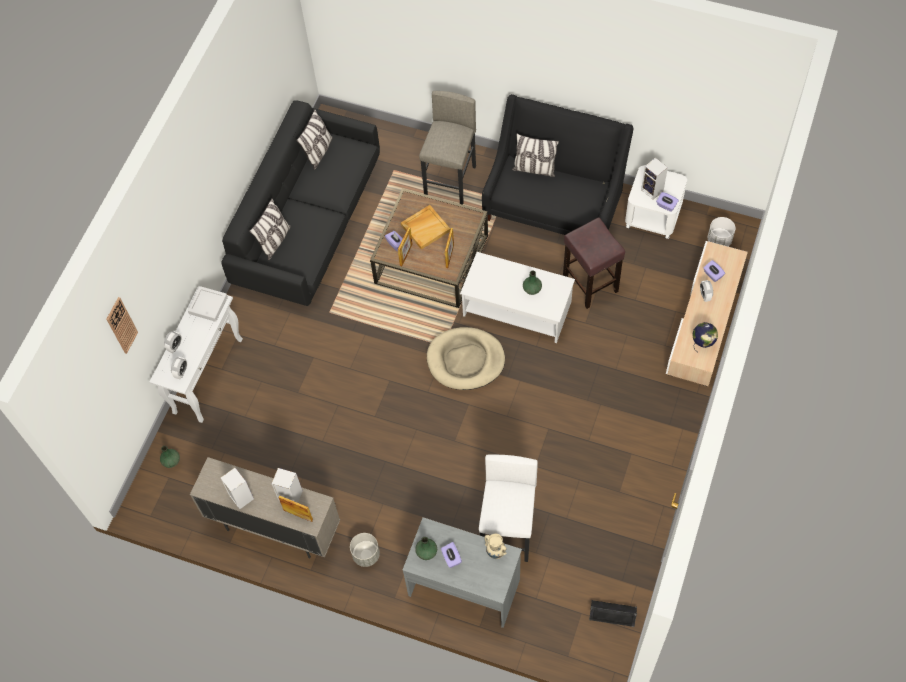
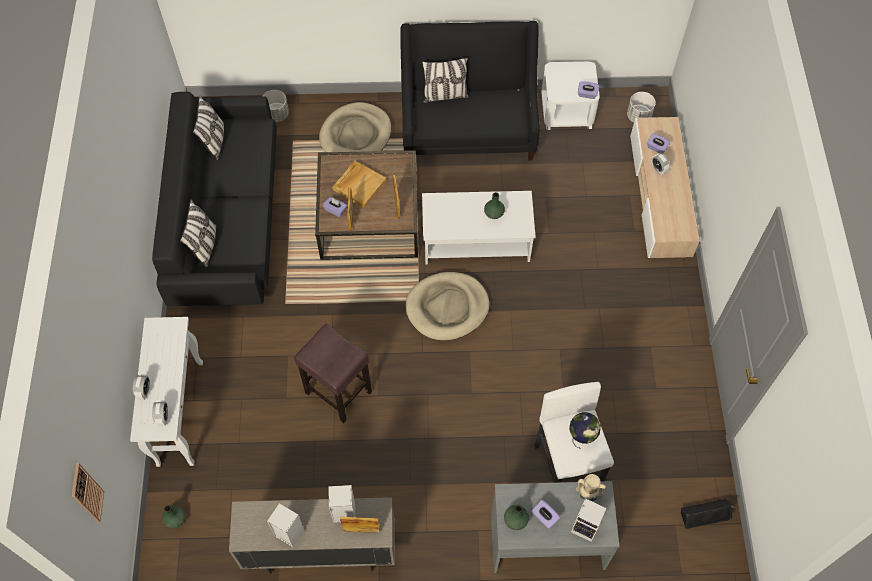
camera: 25 degrees left, 0 degrees up
wall clock [106,297,138,354] -> wall clock moved to [72,463,104,522]
grey tray [188,286,228,322] -> none
grey planter [350,533,380,567] -> grey planter moved to [263,90,289,122]
grey stool [419,91,476,205] -> beige dog bed [319,102,391,152]
brown stool [563,217,625,309] -> brown stool moved to [294,324,372,423]
speaker [641,158,668,199] -> speaker moved to [571,498,606,542]
globe [692,322,718,351] -> globe moved to [569,412,601,449]

